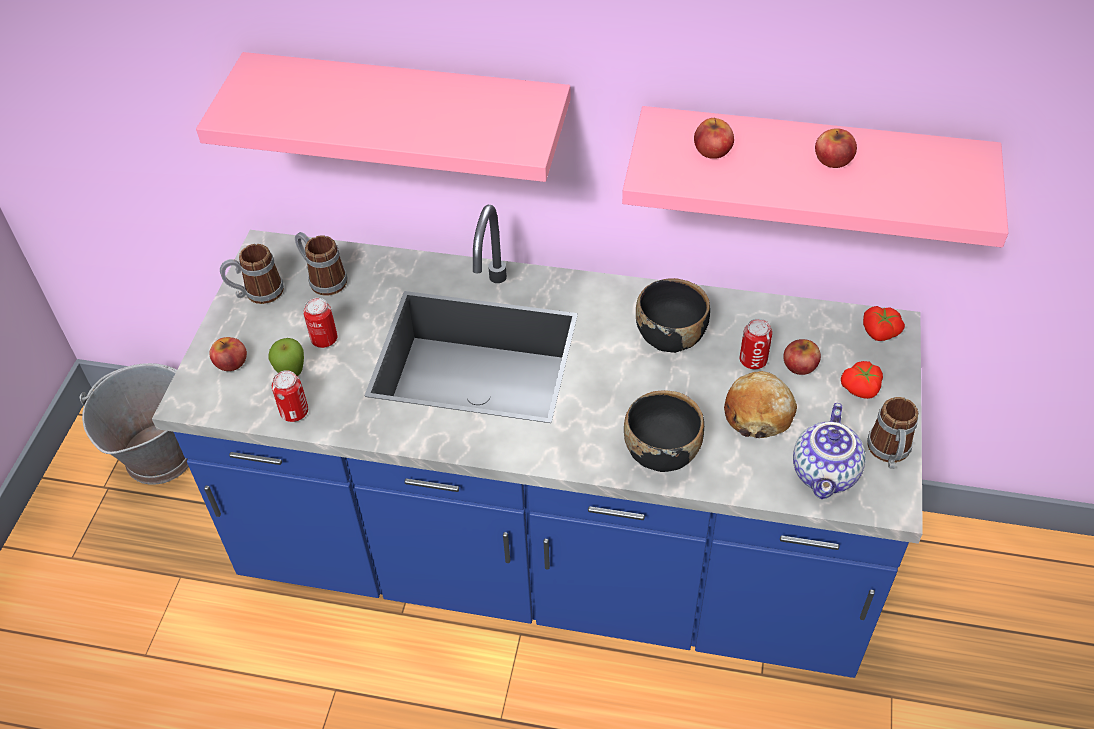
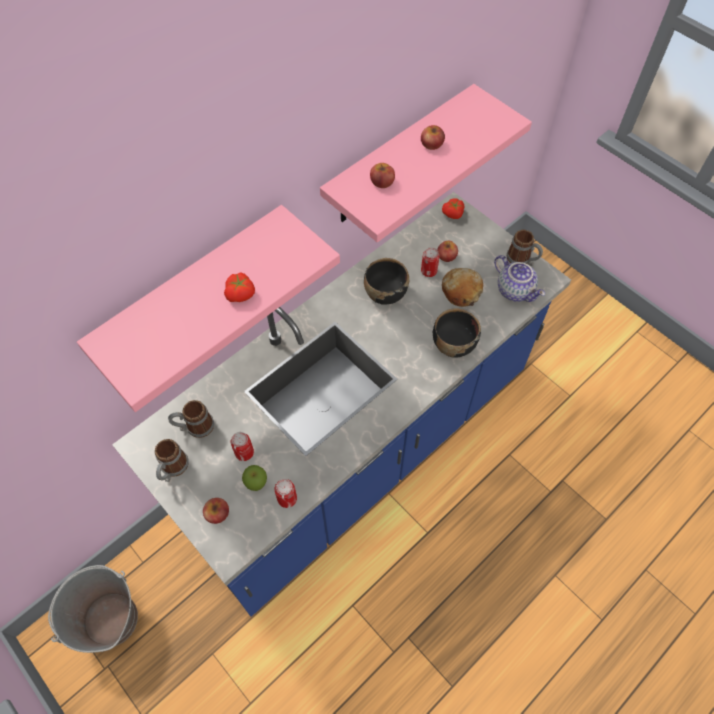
camera: 55 degrees left, 10 degrees up
tomato [841,361,883,399] -> tomato moved to [224,272,255,302]

